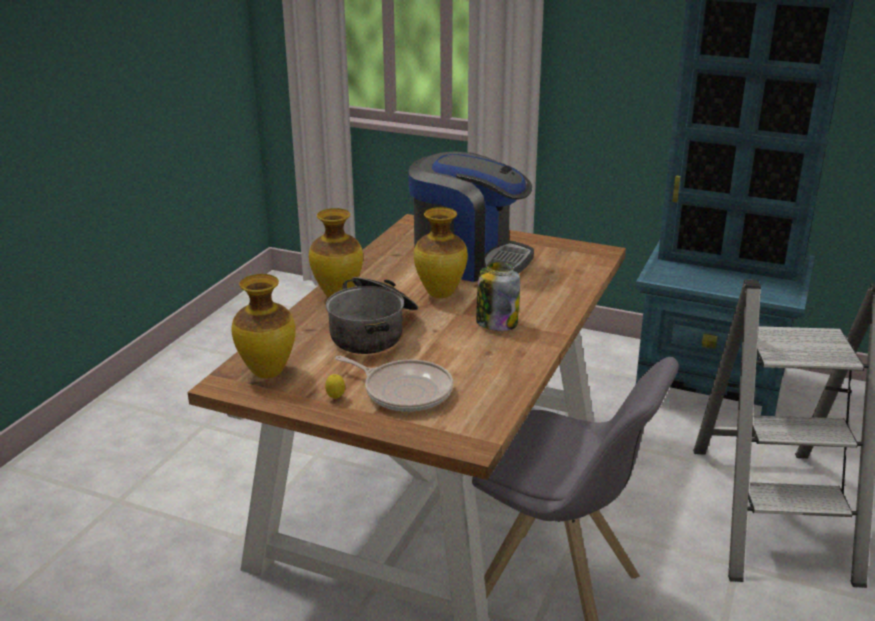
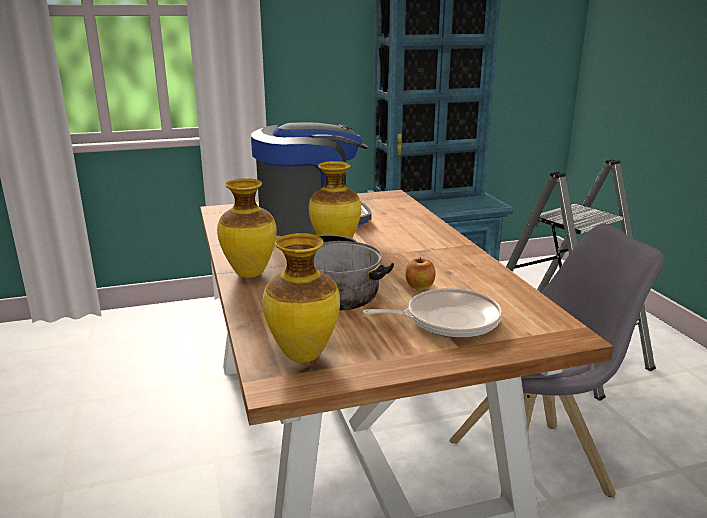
camera: 40 degrees left, 5 degrees down
lemon [325,374,345,399] -> none
jar [476,262,520,331] -> none
none -> apple [405,257,436,290]

